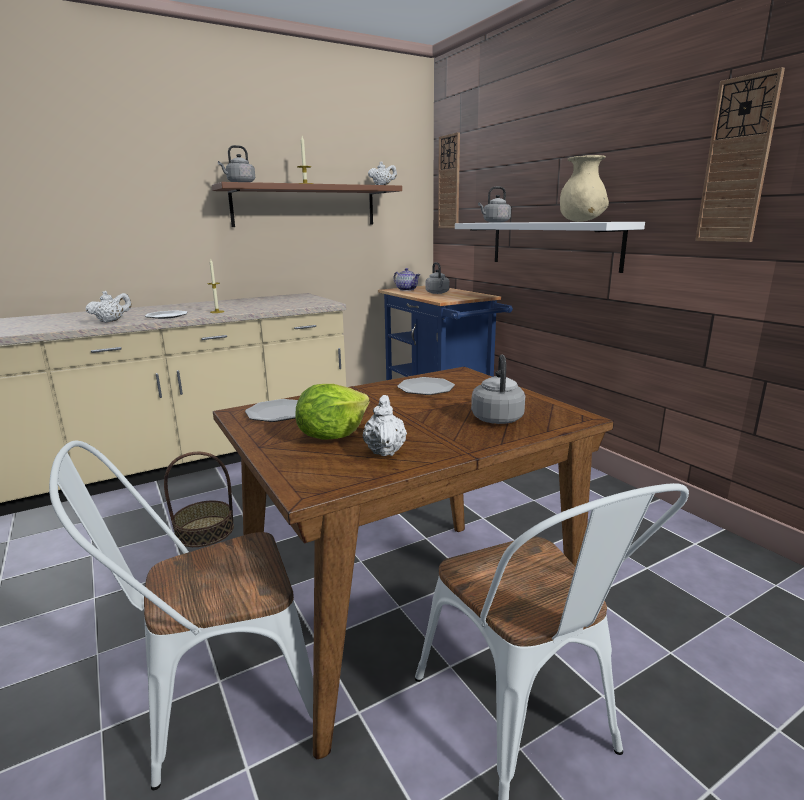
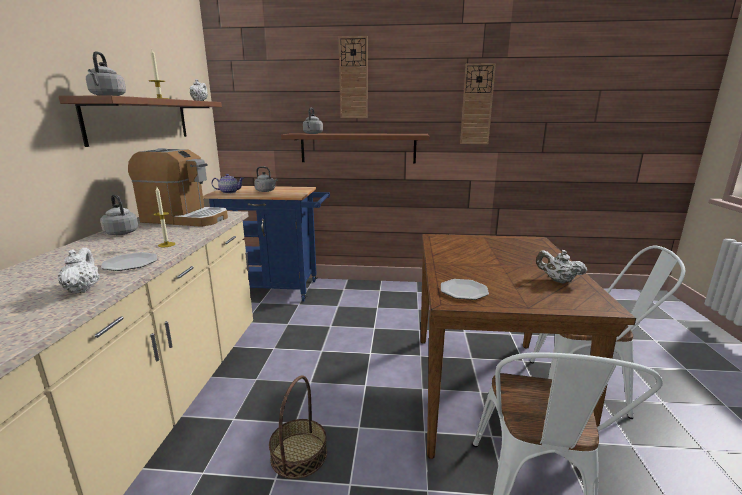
camera: 55 degrees left, 0 degrees up
lettuce [295,384,370,440] -> none
plate [397,377,455,395] -> none
wall clock [438,132,460,228] -> wall clock moved to [339,36,368,118]
white shelf [455,222,645,273] -> brown shelf [281,133,429,164]
grey kettle [471,355,525,424] -> grey kettle moved to [100,195,138,235]
beige vase [560,155,609,222] -> none
none -> coffee machine [128,148,228,227]

